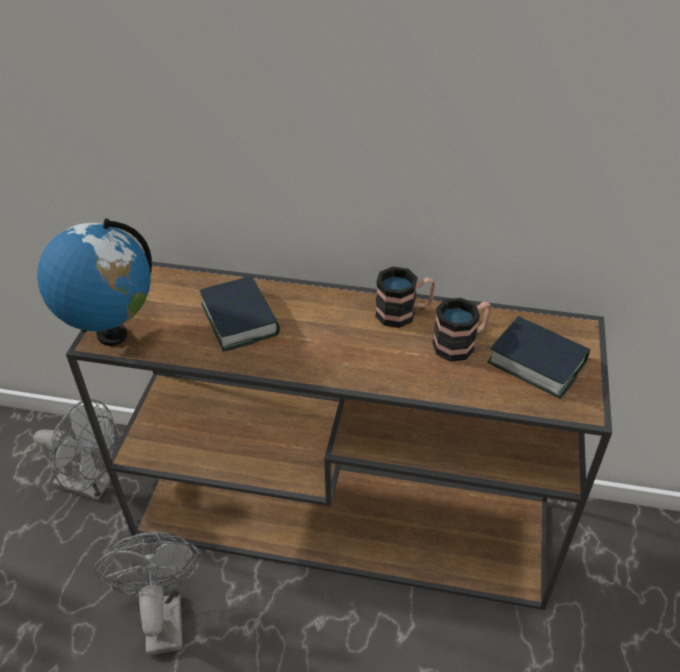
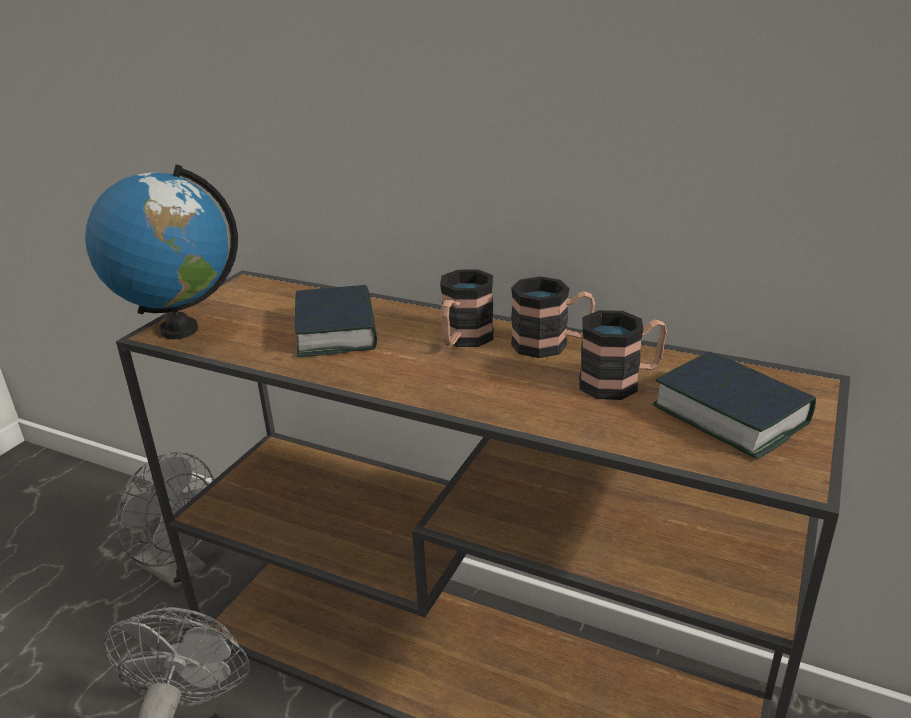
camera: 15 degrees right, 15 degrees down
none -> mug [440,269,494,347]

